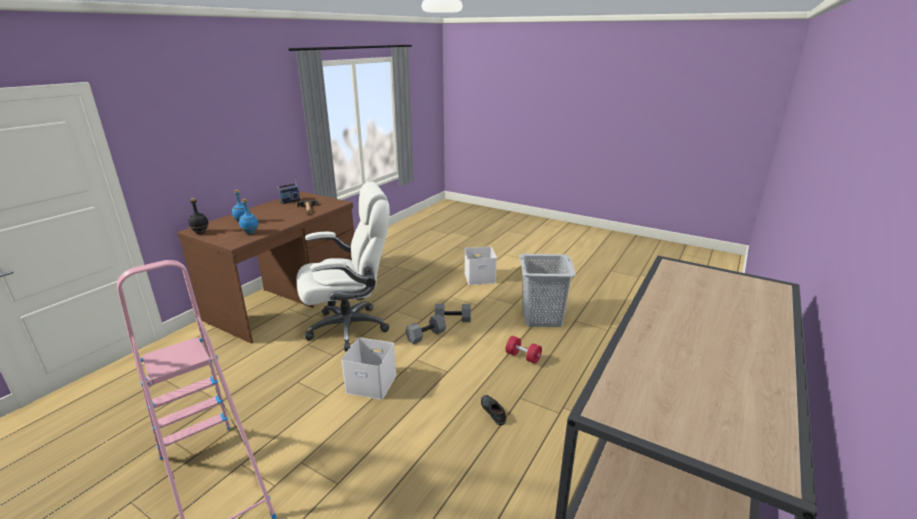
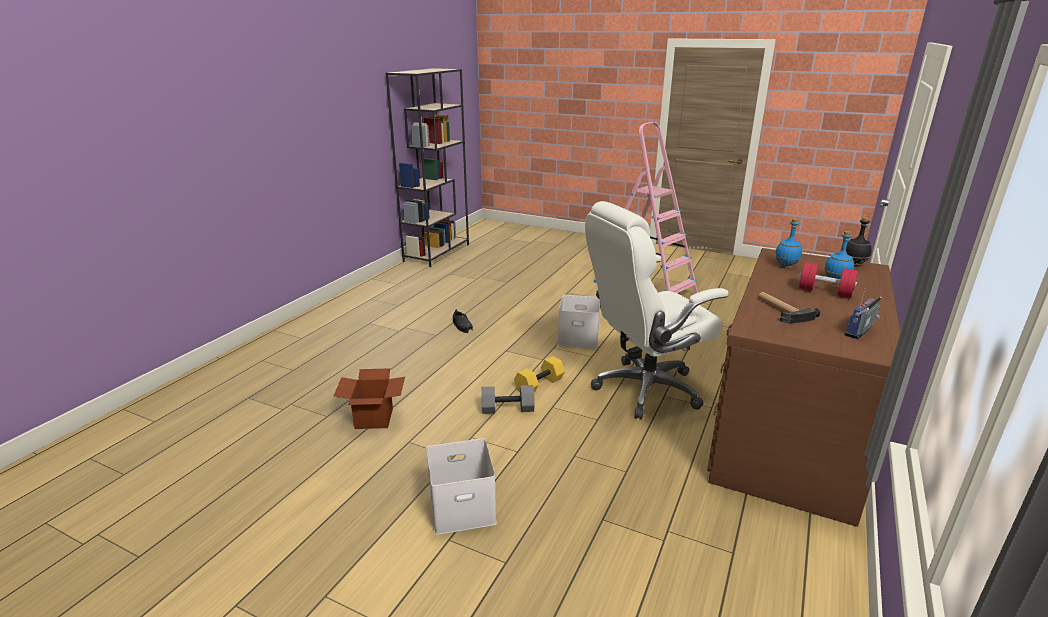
camera: 175 degrees right, 0 degrees up
grey dumbbell [406,314,446,344] -> yellow dumbbell [514,356,565,392]
red dumbbell [506,336,542,364] -> red dumbbell moved to [799,262,858,298]
grey laundry basket [519,254,576,327] -> cardboard box [334,368,405,429]

